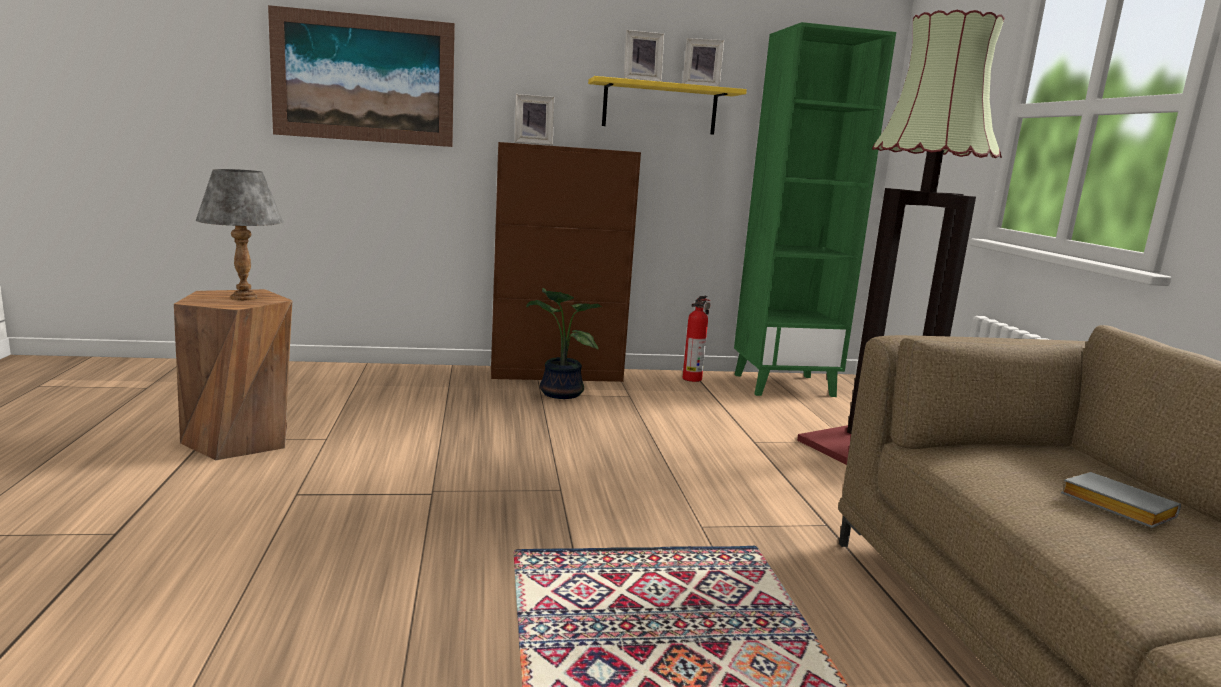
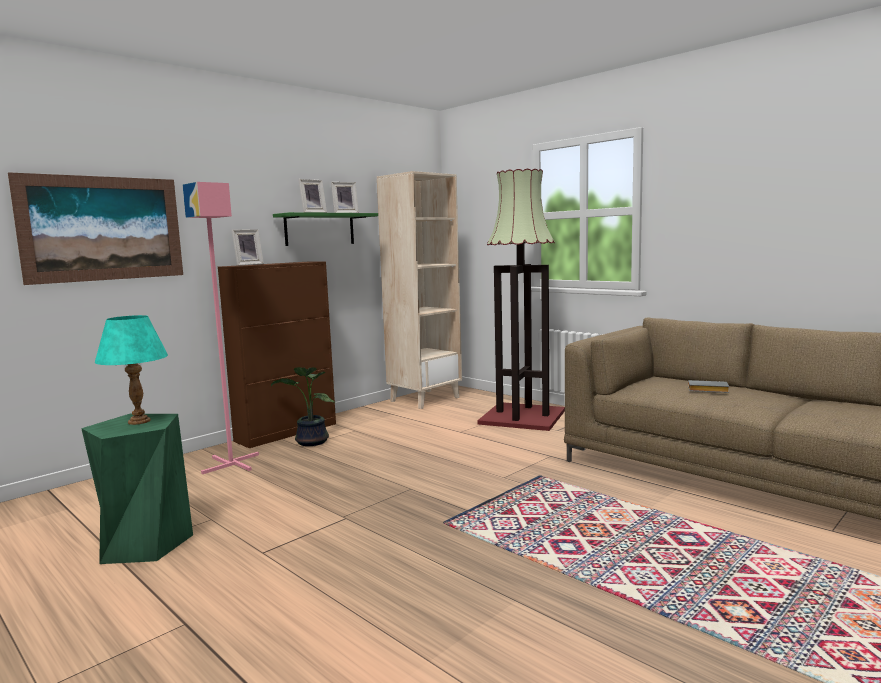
camera: 35 degrees left, 5 degrees down
brown stool [174,289,292,461] -> green stool [81,414,193,564]
grey table lamp [196,169,283,300] -> turquoise table lamp [95,315,168,425]
yellow shelf [588,76,747,135] -> green shelf [273,212,378,246]
fire extinguisher [682,296,710,382] -> none
green bookcase [734,22,896,397] -> beige bookcase [377,171,462,409]
none -> pink floor lamp [183,182,259,474]

